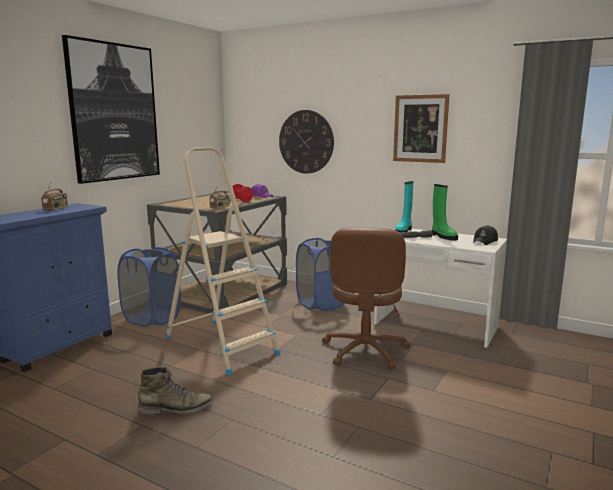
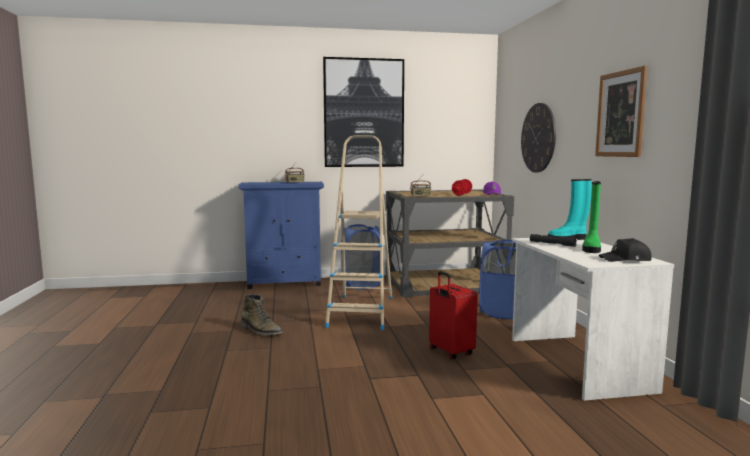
camera: 50 degrees right, 5 degrees down
brown office chair [322,227,410,370] -> red suitcase [429,271,478,359]

